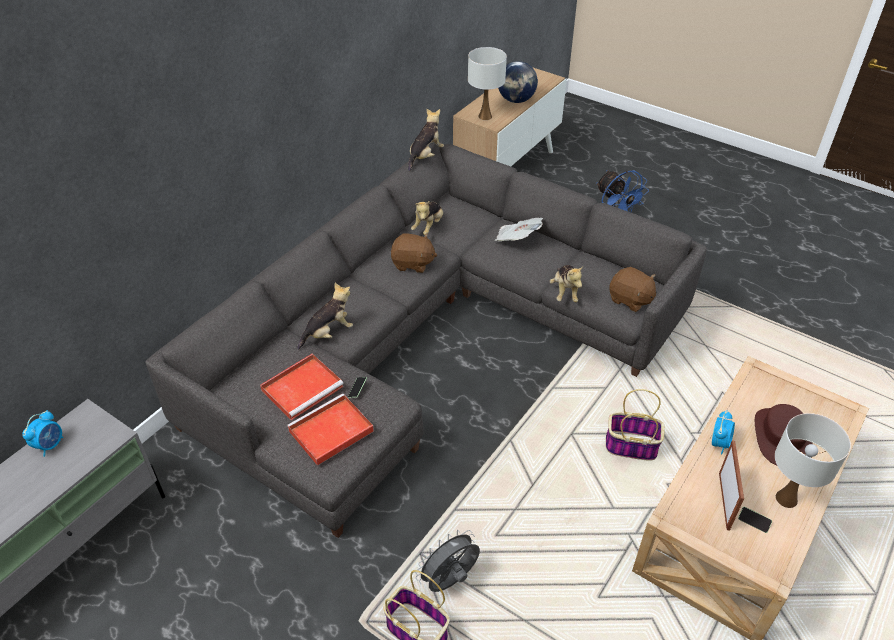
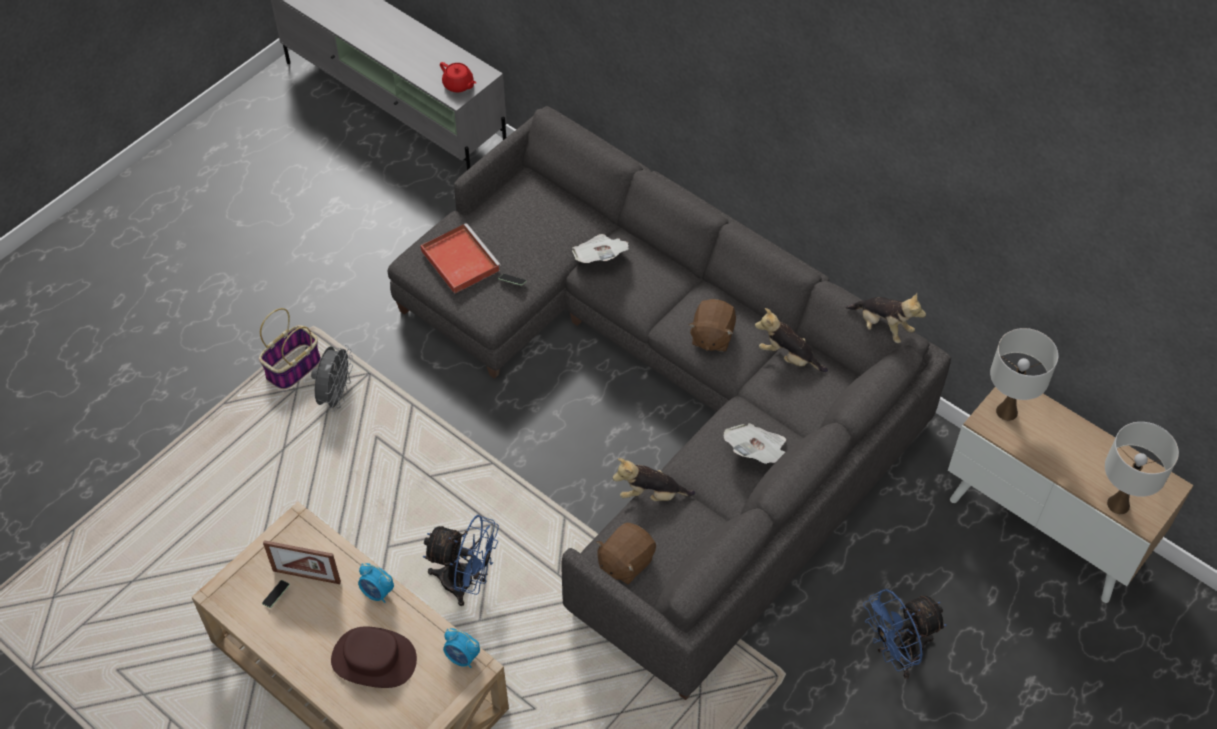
camera: 95 degrees right, 10 degrees up
alarm clock [22,410,63,457] -> alarm clock moved to [443,628,480,668]
red tray [260,354,344,420] -> none
plush toy [298,283,353,350] -> newspaper [572,234,629,263]
grey fan [415,530,480,592] -> grey fan turned 45 degrees clockwise [311,345,353,412]
globe [498,61,538,103] -> none
basket [606,389,665,461] -> blue fan [423,515,499,606]
white table lamp [775,413,851,508] -> white table lamp moved to [1105,422,1179,514]
none -> red teapot [440,62,476,92]

